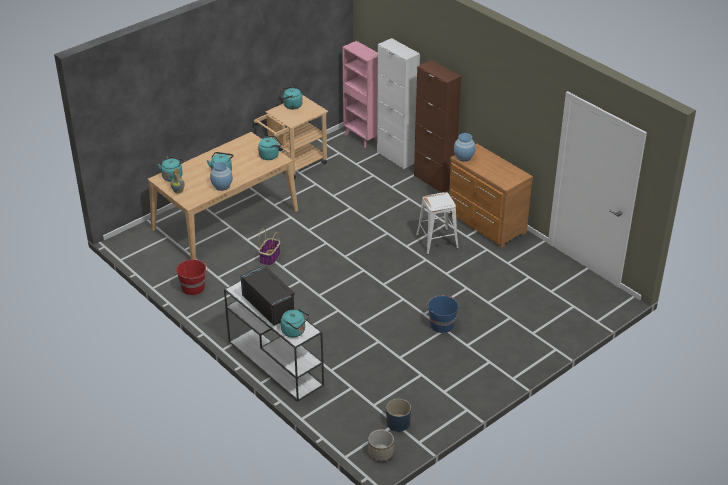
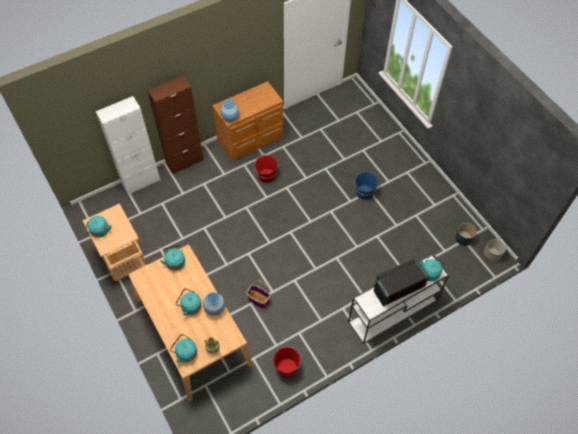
camera: 80 degrees left, 20 degrees up
pink bookcase [342,41,378,148] -> none
white stool [416,192,459,255] -> red bucket [254,155,278,183]

